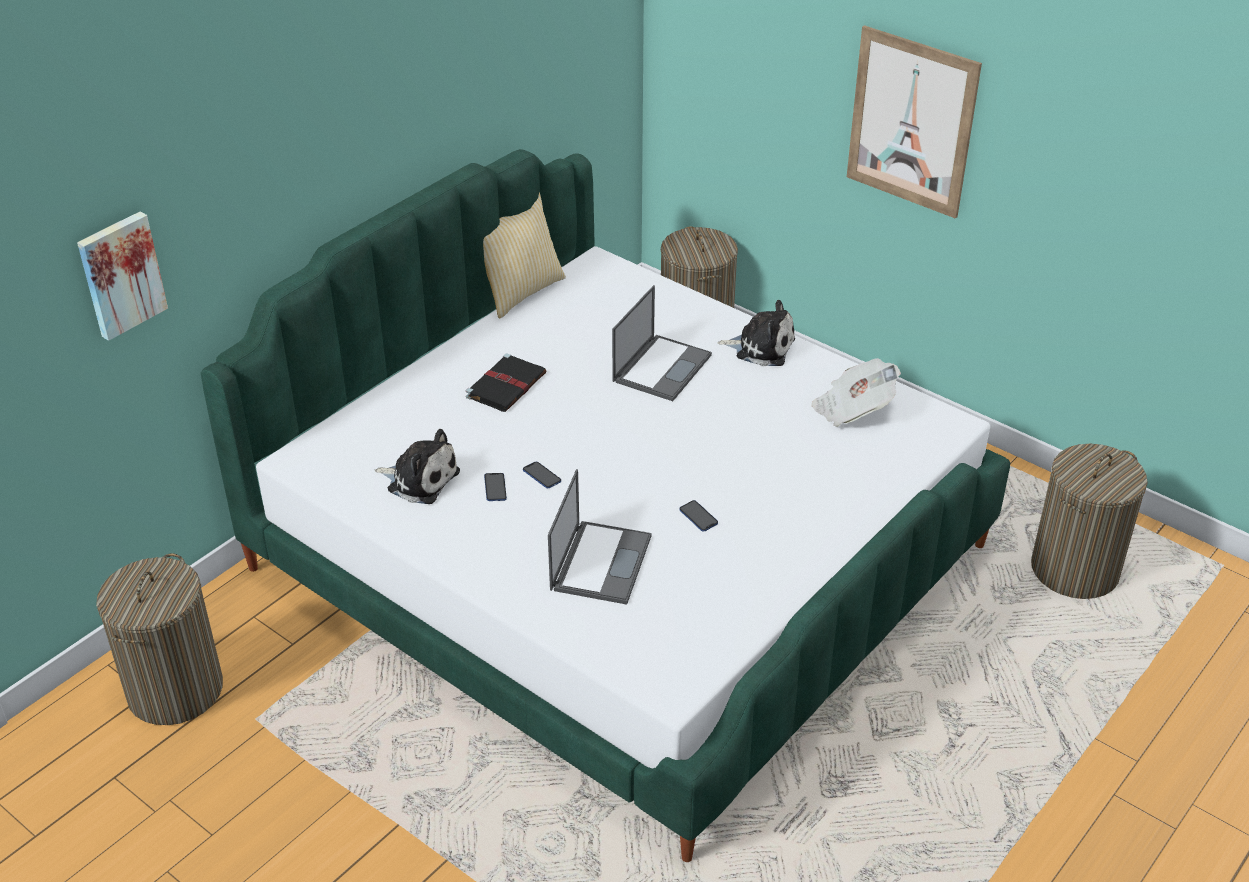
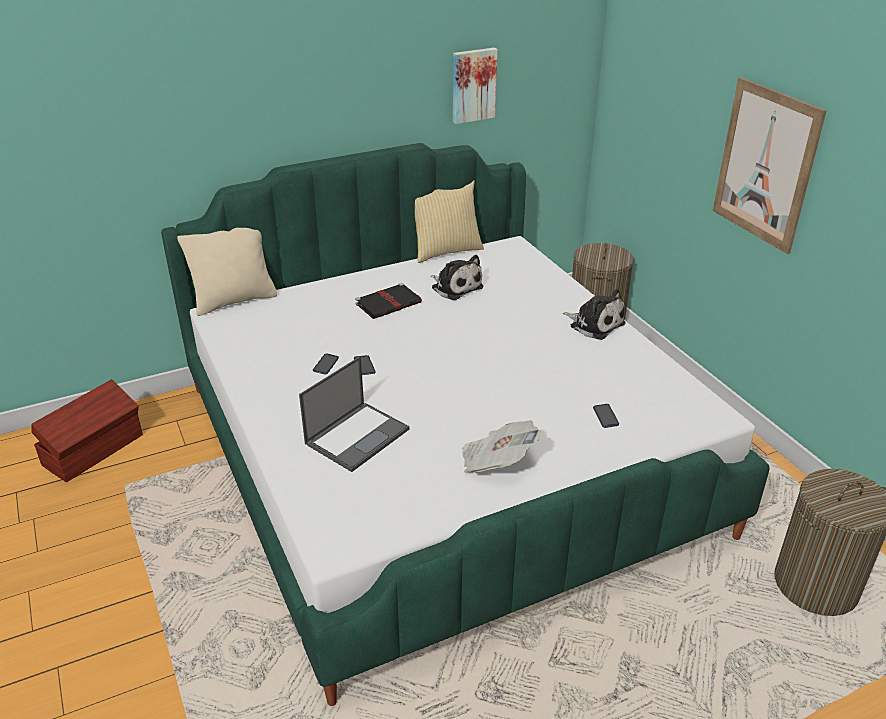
camera: 25 degrees right, 5 degrees down
picture [77,212,168,341] -> picture moved to [453,48,498,124]
laundry basket [96,553,223,725] -> brown storage box [31,379,143,482]
plush toy [374,429,460,504] -> plush toy moved to [431,255,484,300]
laptop [612,285,712,401] -> none
phone [679,500,718,532] -> phone moved to [593,404,619,428]
newspaper [811,358,901,427] -> newspaper moved to [462,420,540,473]
none -> beige pillow [177,228,277,316]

